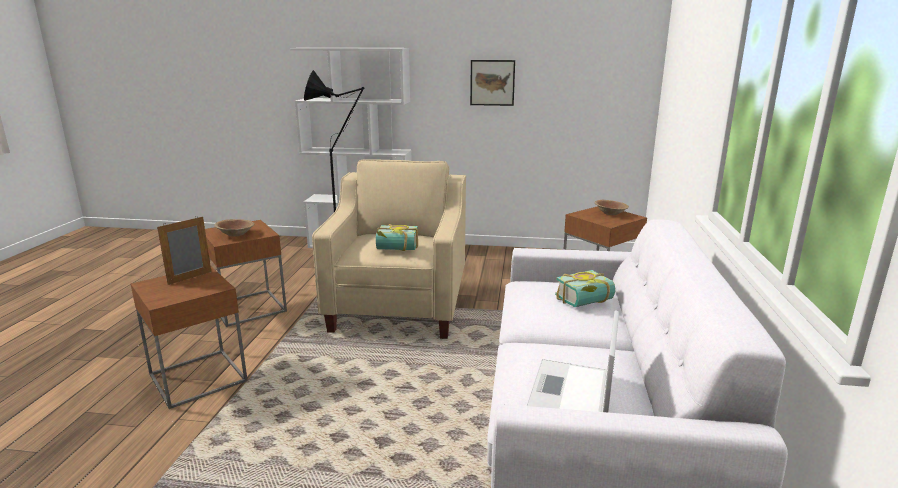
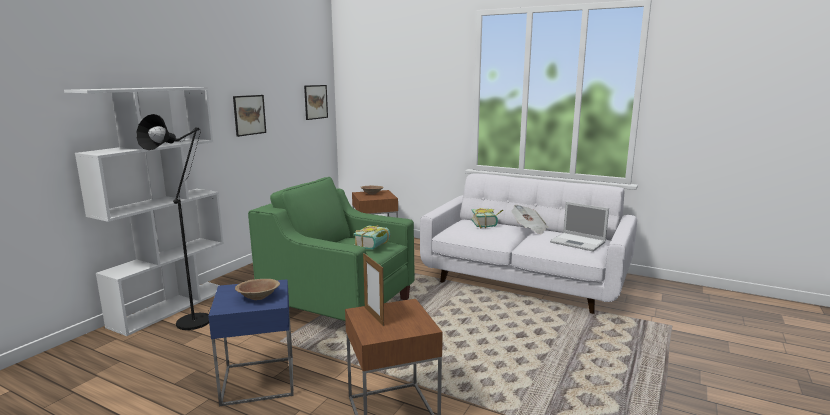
camera: 70 degrees left, 5 degrees down
brown side table [205,220,287,327] -> blue side table [208,279,294,406]
beige armchair [312,160,466,339] -> green armchair [248,177,415,321]
none -> picture [304,85,328,120]
none -> newspaper [511,205,548,234]

